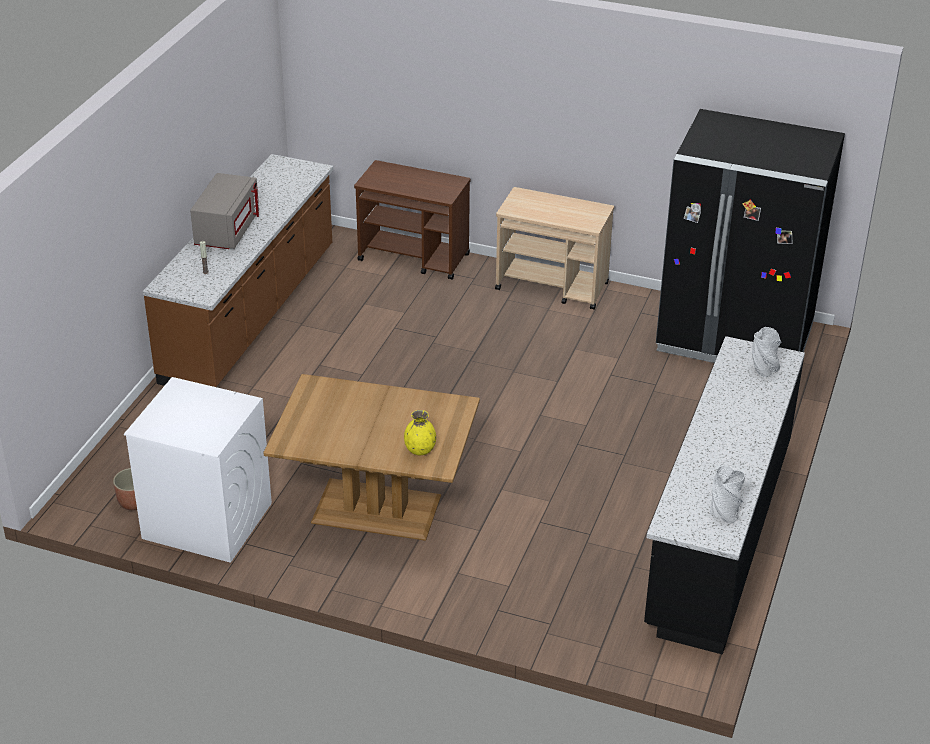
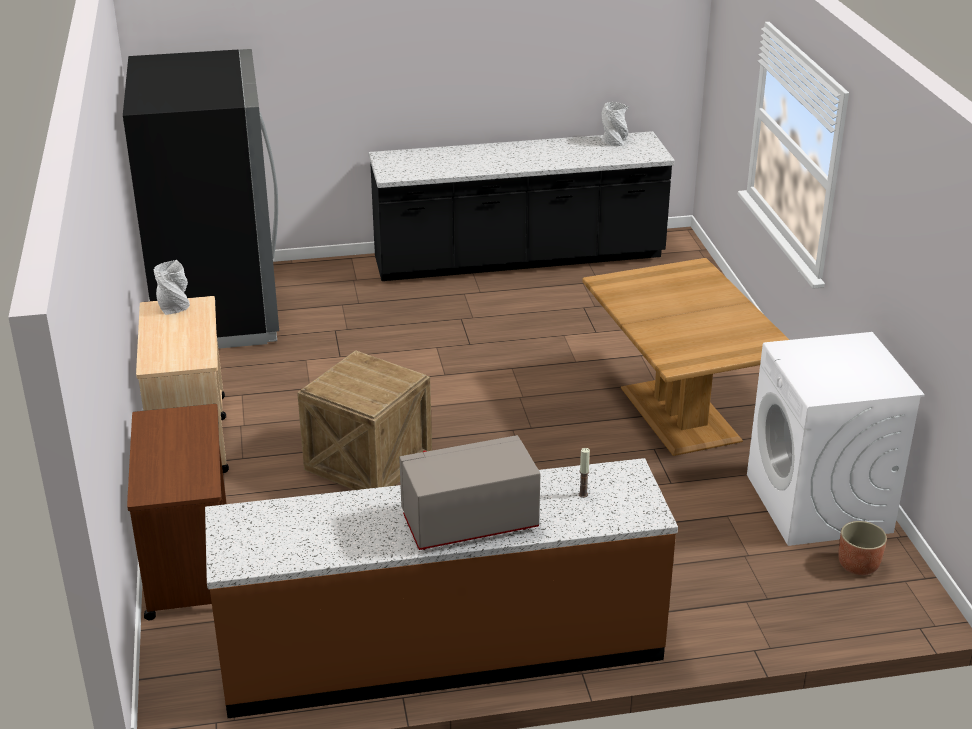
camera: 120 degrees left, 5 degrees down
yellow vase [404,410,436,455] -> none
grey vase [752,327,782,377] -> grey vase moved to [154,260,190,315]
none -> crate [297,350,432,490]

